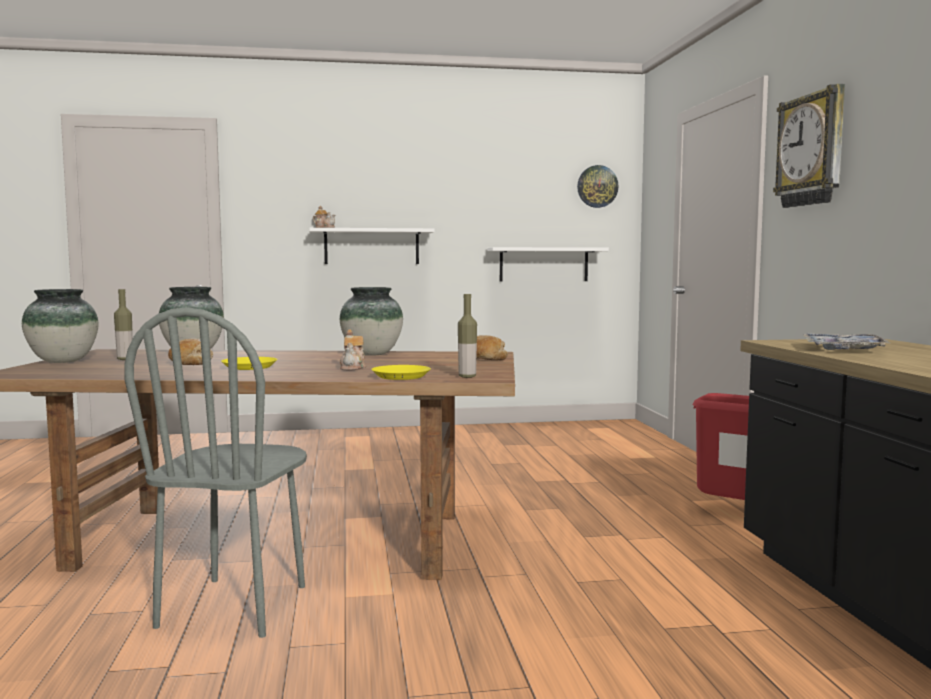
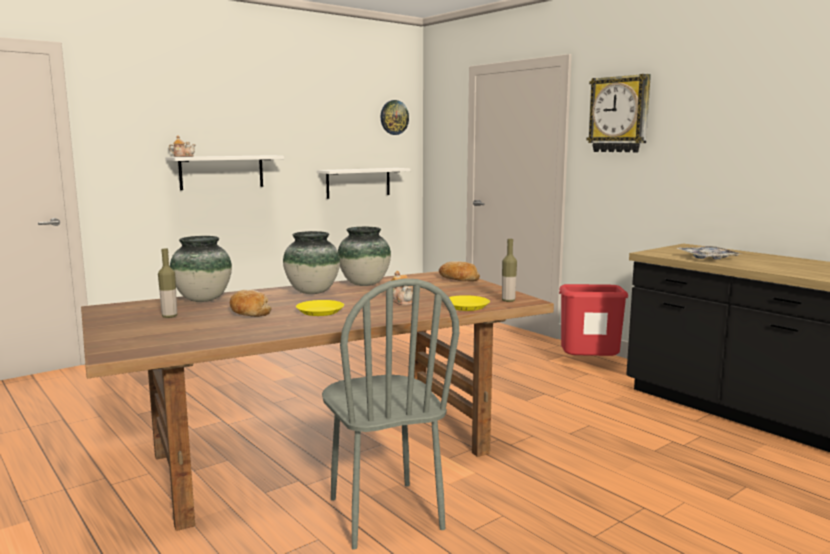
camera: 30 degrees left, 5 degrees up
vase [22,289,98,363] -> vase moved to [283,231,340,294]

